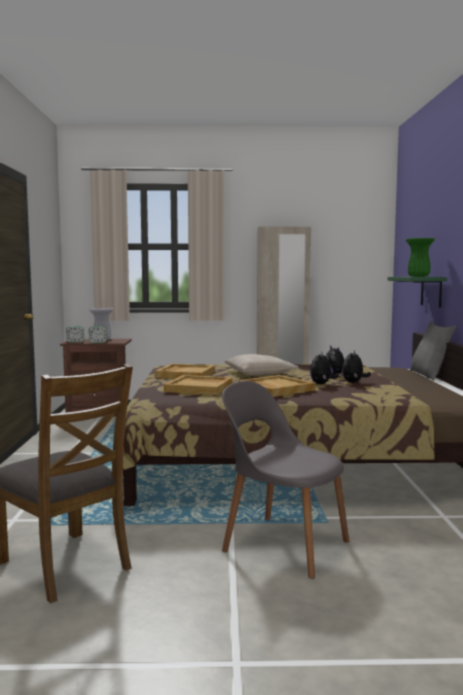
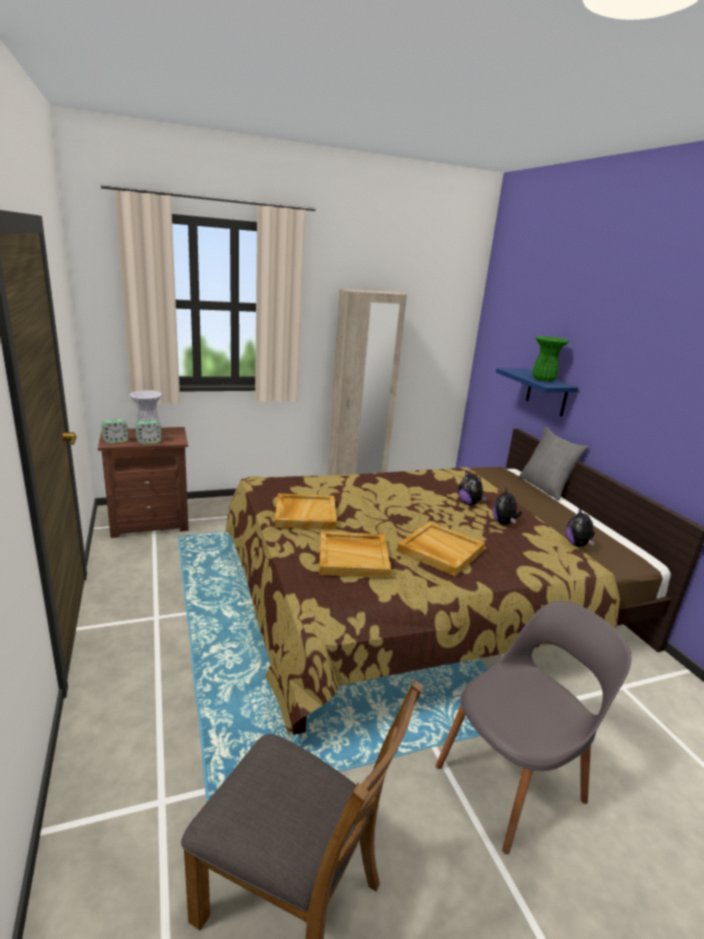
camera: 20 degrees left, 15 degrees up
grey chair [222,381,349,579] -> grey chair turned 135 degrees clockwise [436,601,631,854]
beige pillow [225,354,299,376] -> none
plush toy [310,351,339,384] -> plush toy moved to [566,507,595,547]
green shelf [388,277,447,308] -> blue shelf [496,368,578,416]

